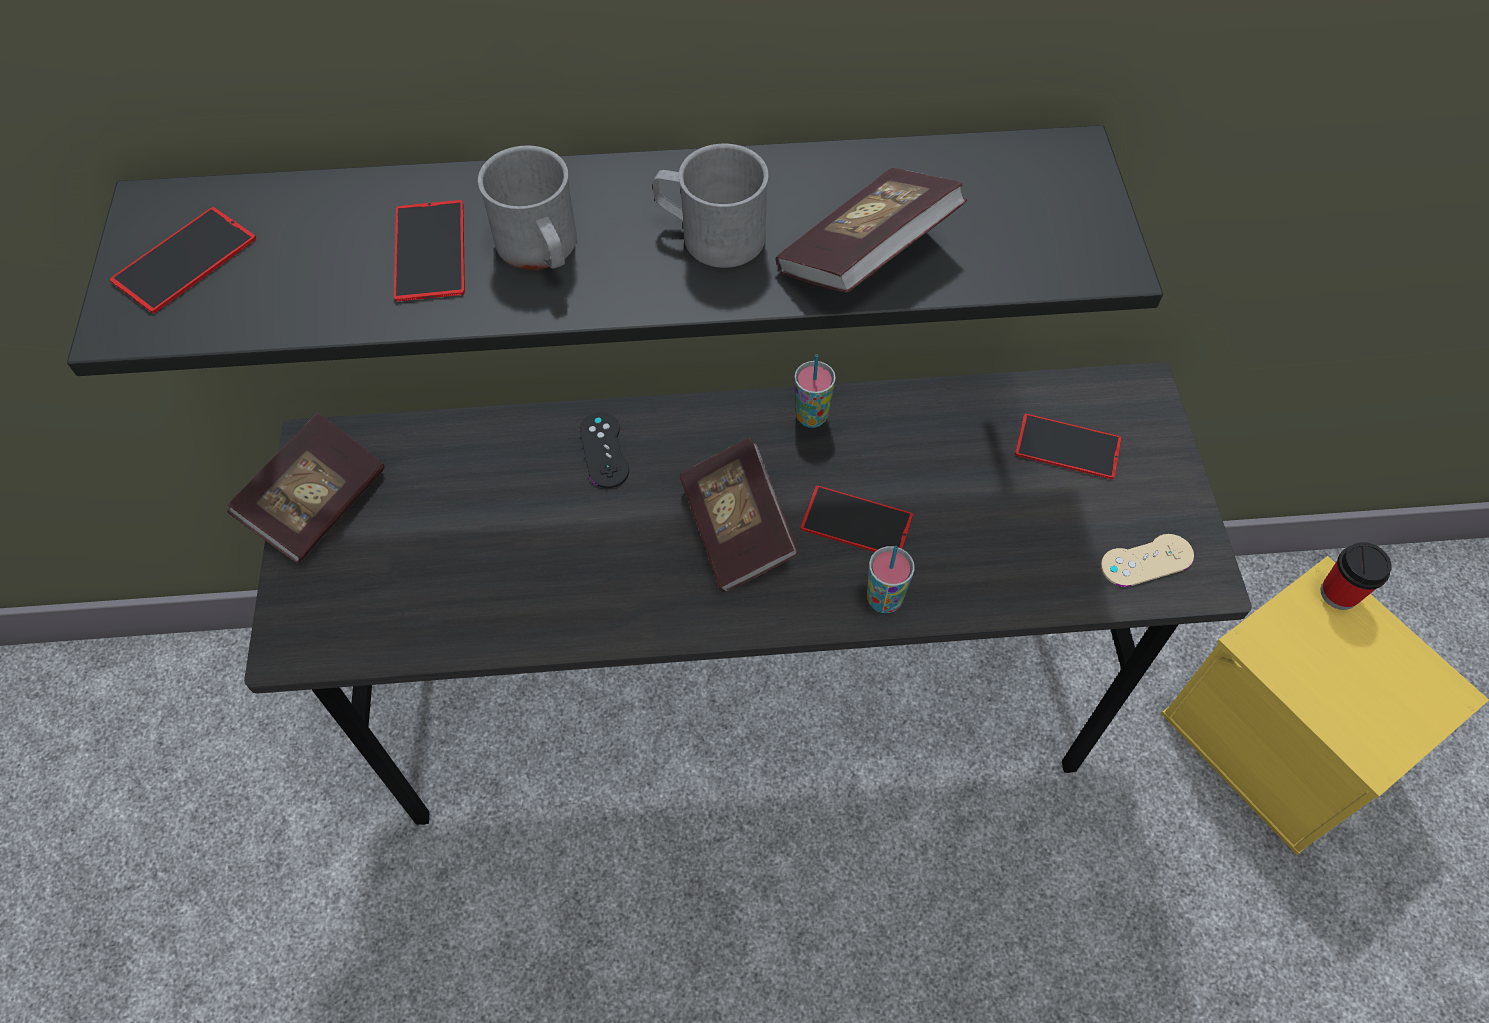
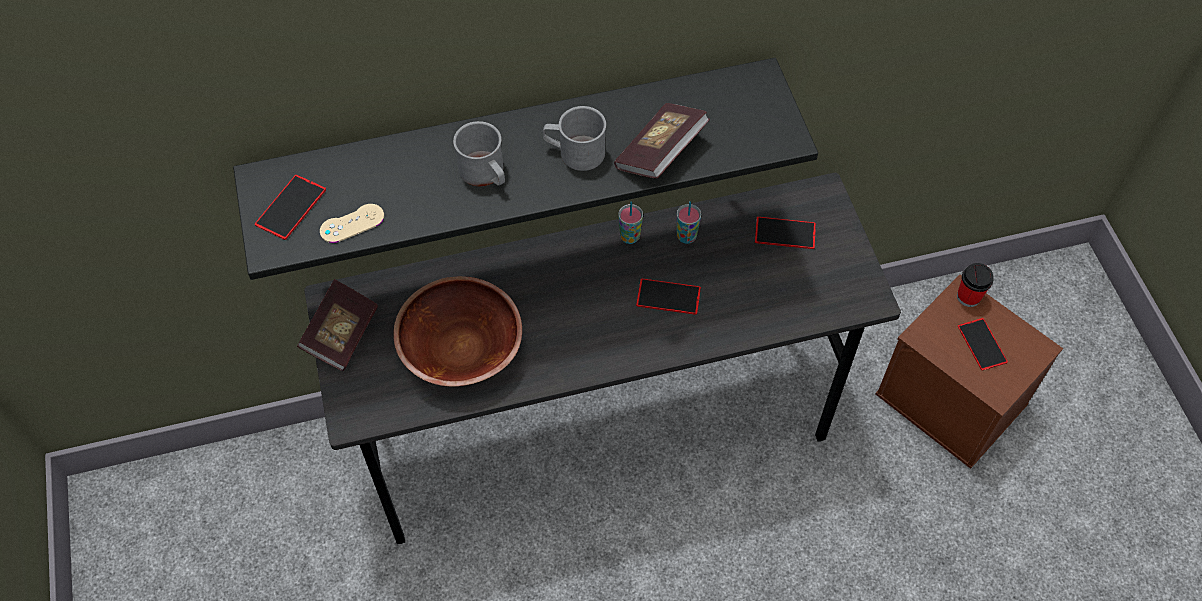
camera: 10 degrees left, 0 degrees up
phone [394,200,465,301] -> phone moved to [958,318,1008,371]
black game controller [580,412,629,488] -> none
book [680,437,799,592] -> none
cup [867,546,915,613] -> cup moved to [677,201,701,244]
beige game controller [1101,534,1194,587] -> beige game controller moved to [320,204,384,243]
yellow storage box [1161,556,1489,855] -> brown storage box [876,275,1063,469]
none -> brown bowl [393,276,522,387]

